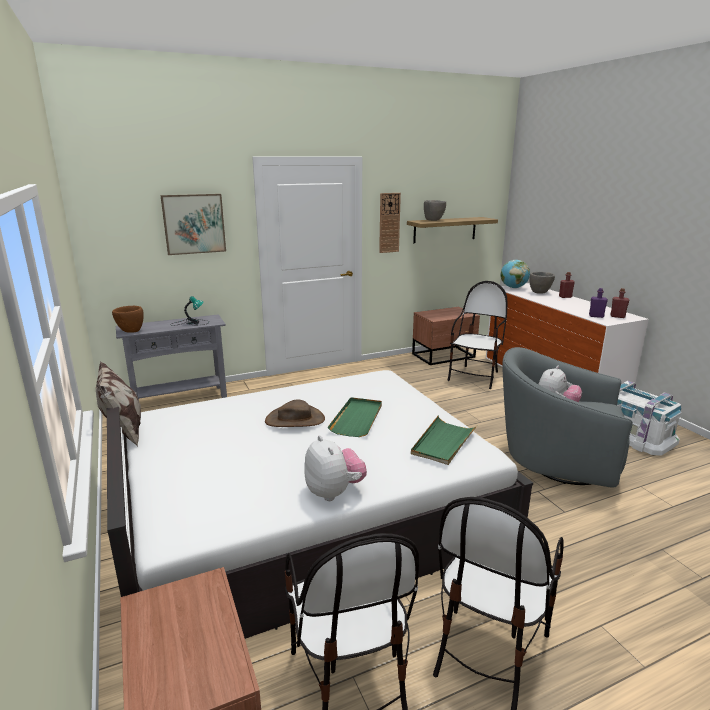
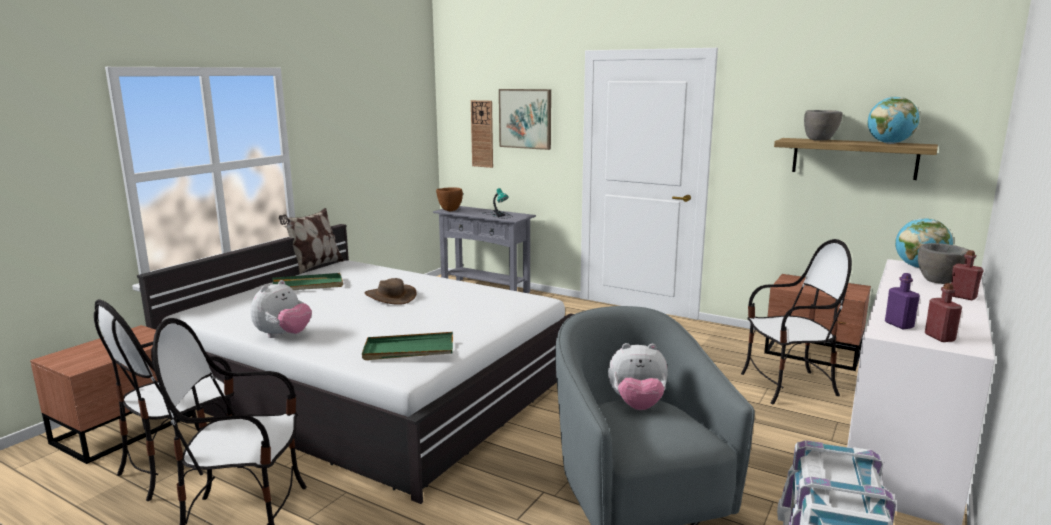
camera: 55 degrees right, 5 degrees down
green tray [328,397,382,437] -> green tray moved to [272,273,343,290]
wall clock [379,193,401,253] -> wall clock moved to [471,100,493,168]
none -> globe [867,97,919,144]

